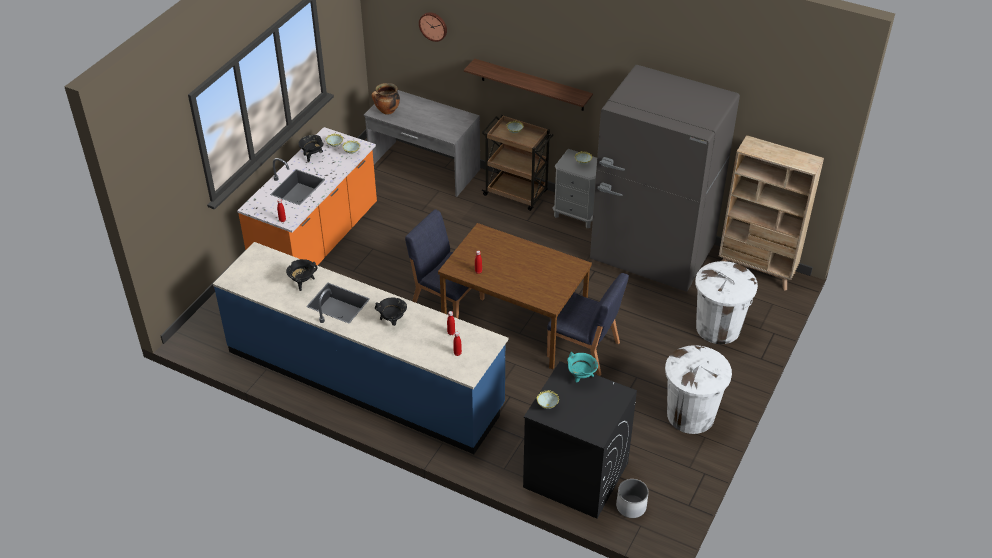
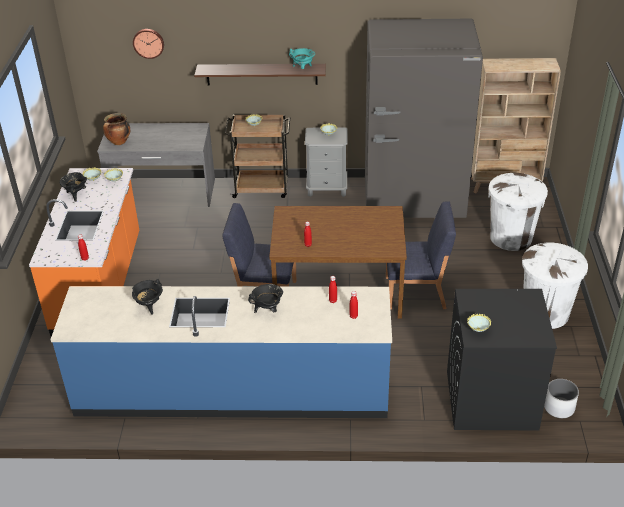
camera: 25 degrees left, 5 degrees down
turquoise cooking pot [567,352,598,382] -> turquoise cooking pot moved to [289,48,315,69]

